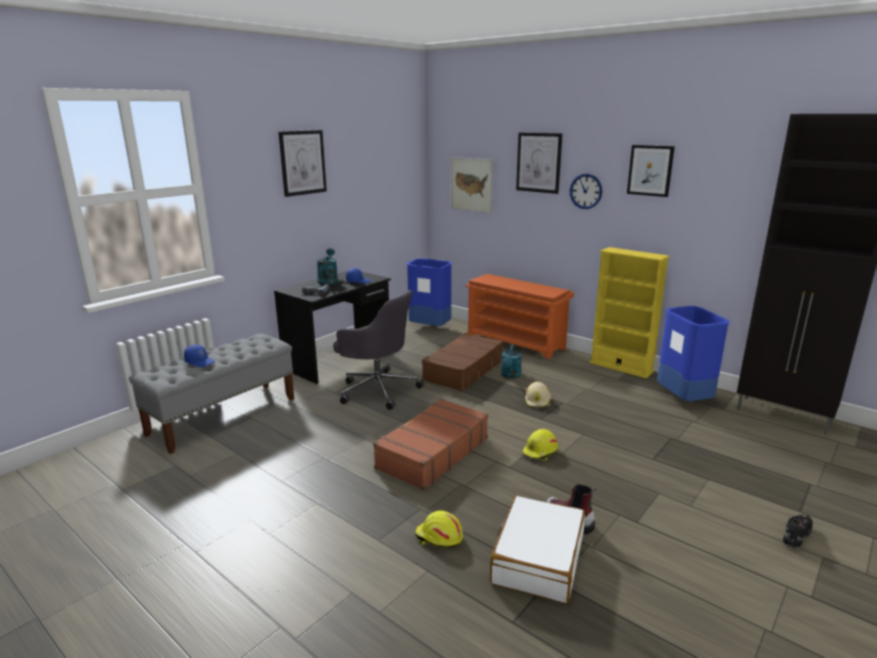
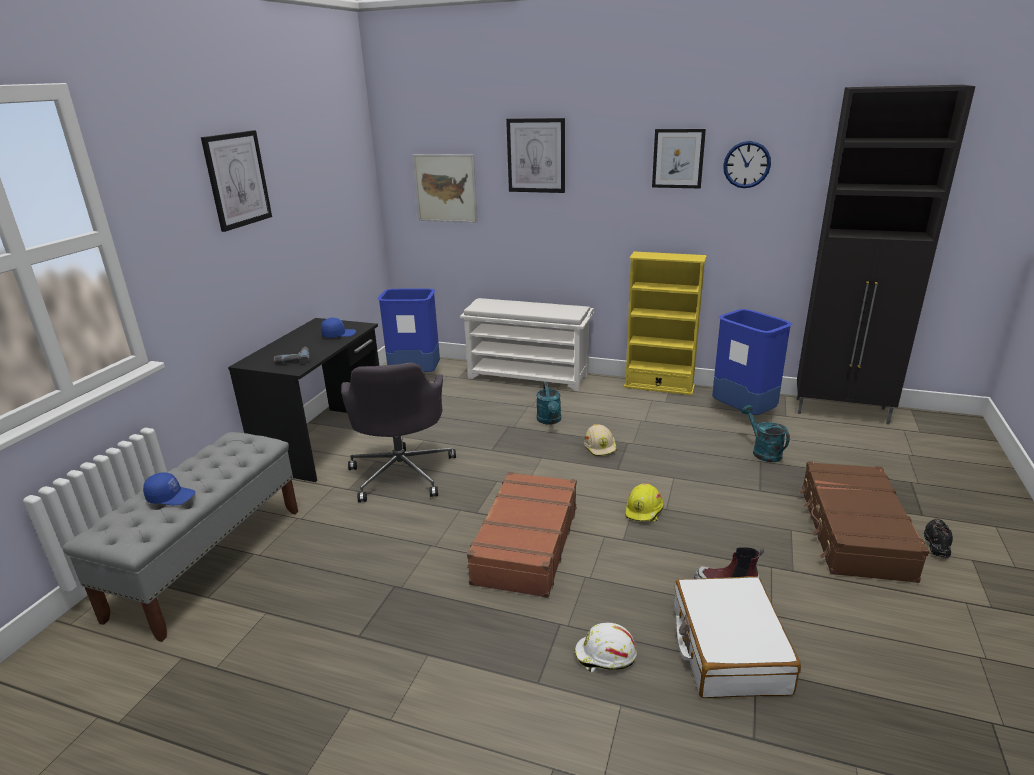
camera: 20 degrees left, 5 degrees up
turquoise watering can [317,248,338,285] -> turquoise watering can moved to [741,405,790,462]
grey office chair [333,290,424,410] -> grey office chair turned 75 degrees clockwise [341,363,456,502]
yellow hard hat [415,510,463,548] -> white hard hat [574,623,637,672]
brown suitcase [422,333,503,391] -> brown suitcase moved to [799,461,929,583]
orange shoe rack [465,274,574,359] -> white shoe rack [460,298,594,391]
wall clock [570,173,602,209] -> wall clock moved to [723,141,771,188]

